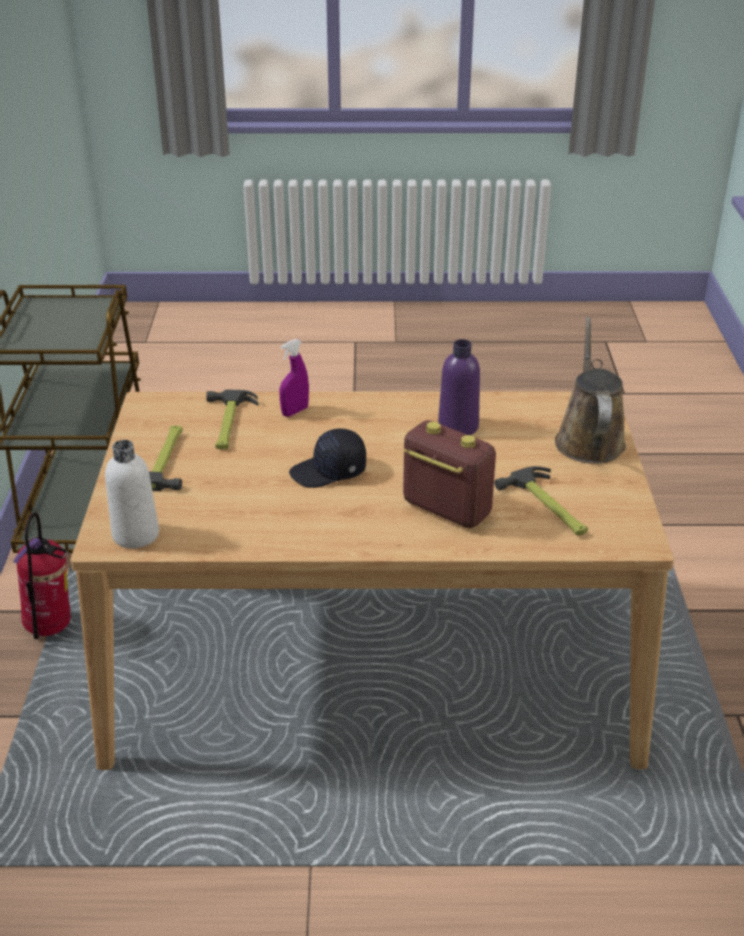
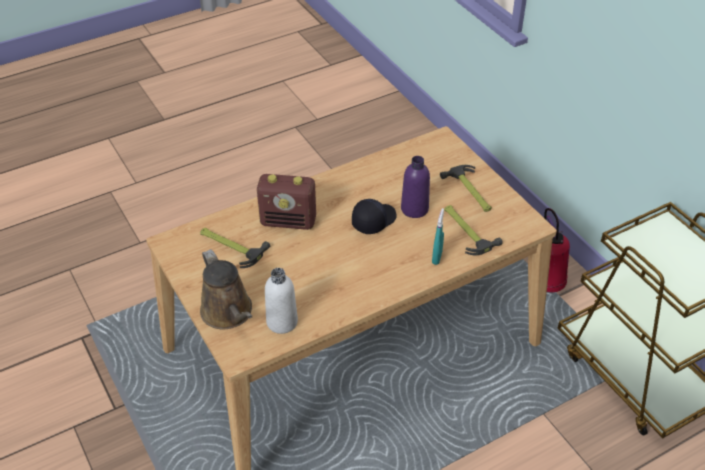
camera: 150 degrees right, 10 degrees up
white bottle [105,440,159,548] -> white bottle moved to [265,268,298,334]
purple spray bottle [280,339,309,417] -> turquoise spray bottle [432,208,444,265]
purple bottle [438,339,480,435] -> purple bottle moved to [401,156,430,218]

